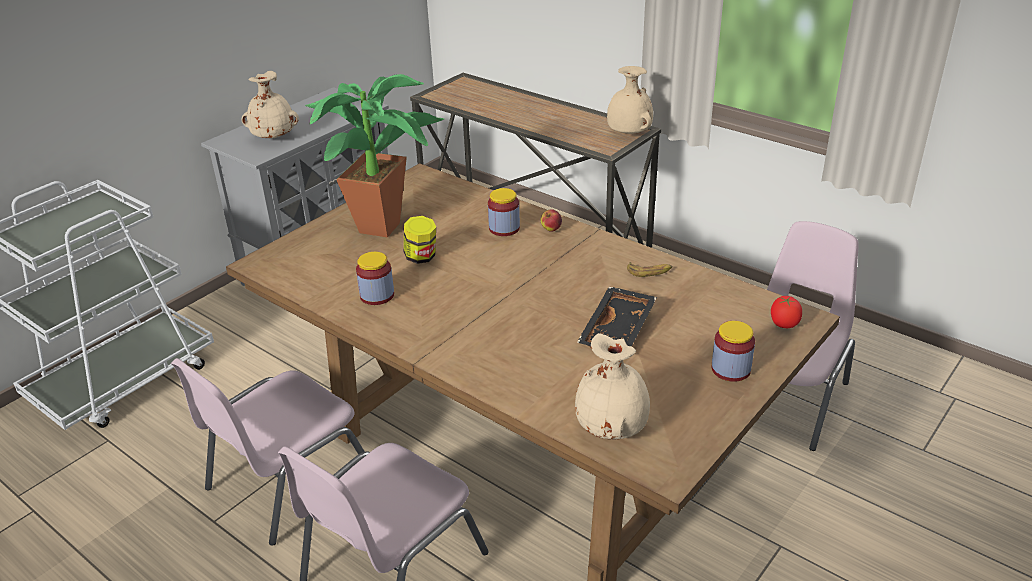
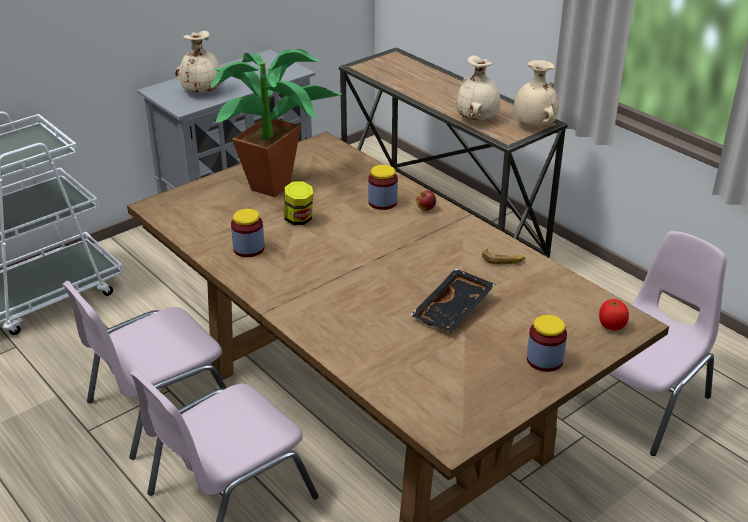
camera: 10 degrees right, 0 degrees up
beige vase [575,333,650,440] -> beige vase moved to [456,55,500,120]

